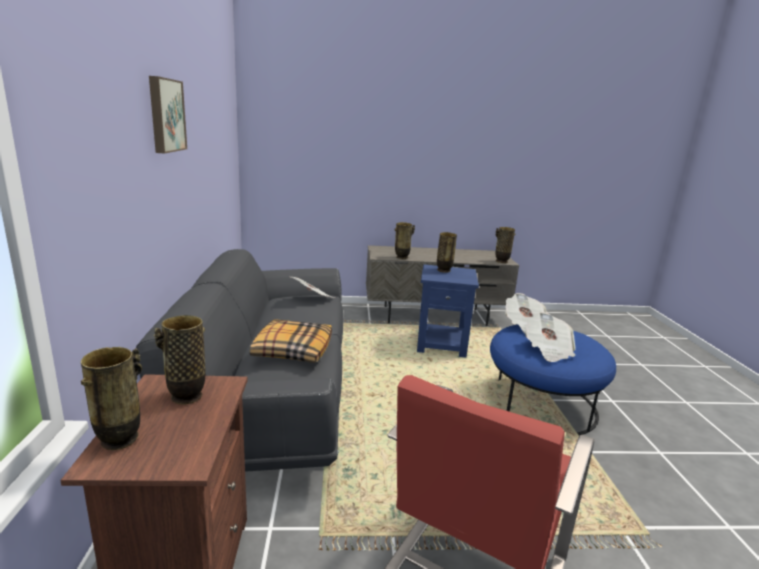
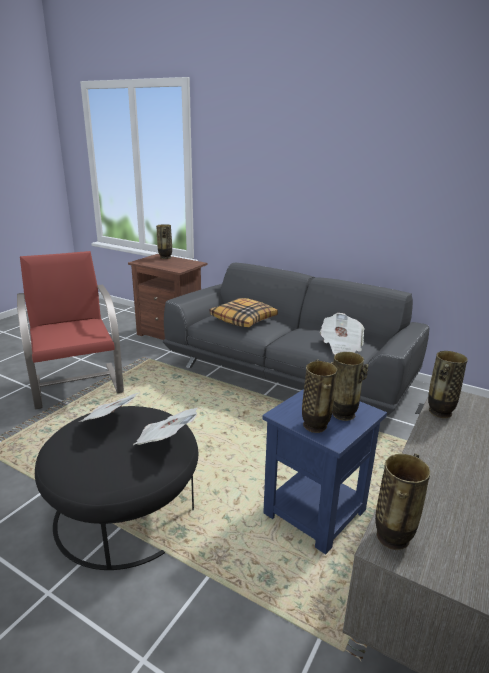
camera: 125 degrees right, 5 degrees up
picture [149,76,187,154] -> none
vase [153,315,205,405] -> vase moved to [302,359,337,433]
blue ottoman [490,325,616,435] -> black ottoman [35,406,198,570]

